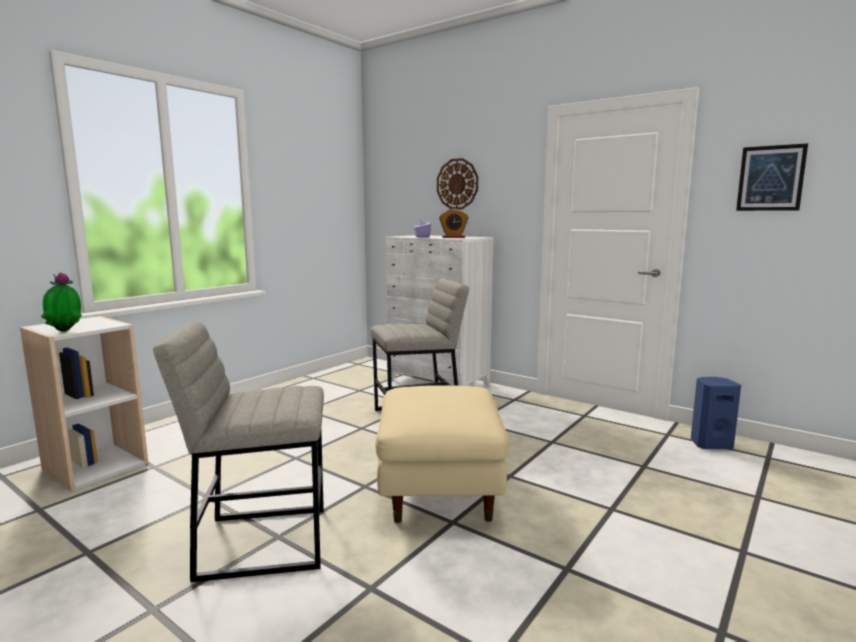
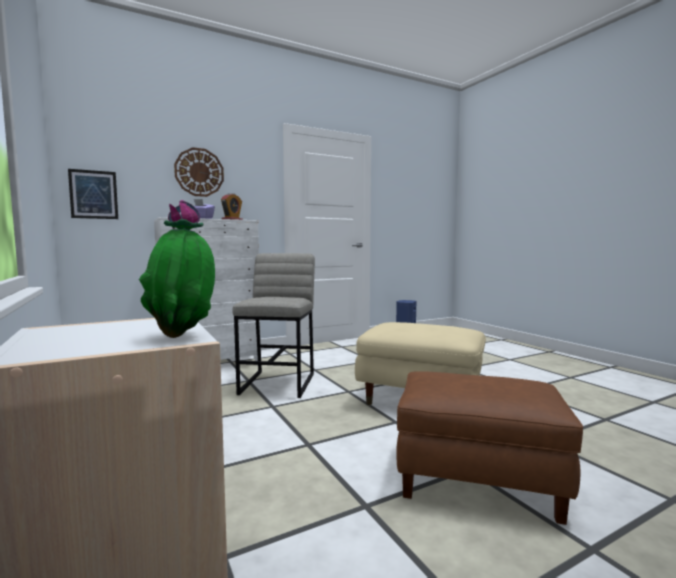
camera: 65 degrees left, 5 degrees down
grey chair [153,321,324,582] -> brown ottoman [396,371,583,525]
picture [736,143,808,211] -> picture moved to [68,169,118,219]

